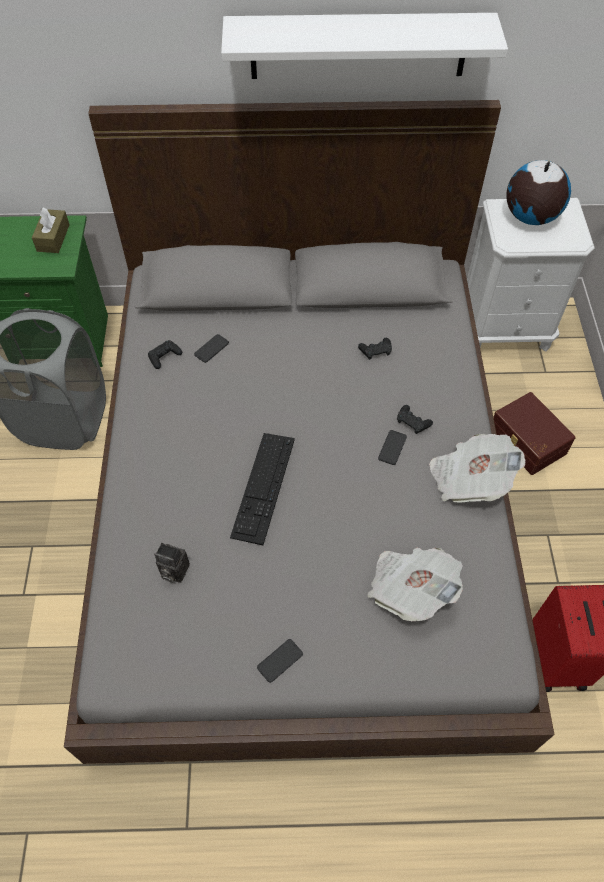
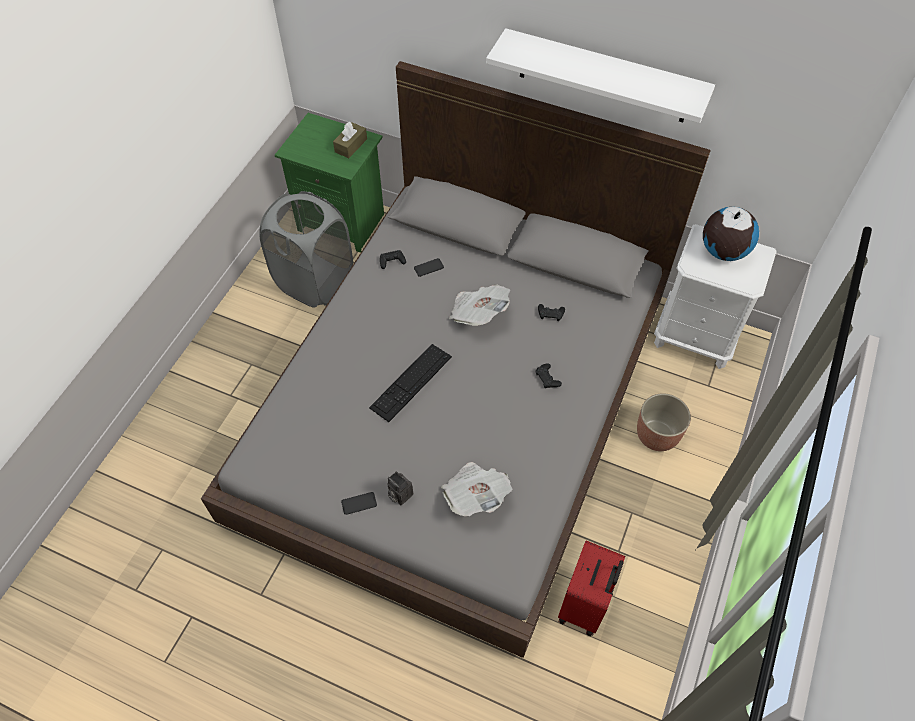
camera: 25 degrees right, 0 degrees up
camera [155,543,190,583] -> camera moved to [388,471,413,505]
phone [378,430,407,465] -> none
newspaper [429,434,525,503] -> newspaper moved to [449,284,510,326]
brown storage box [493,392,576,475] -> planter [637,393,691,451]

